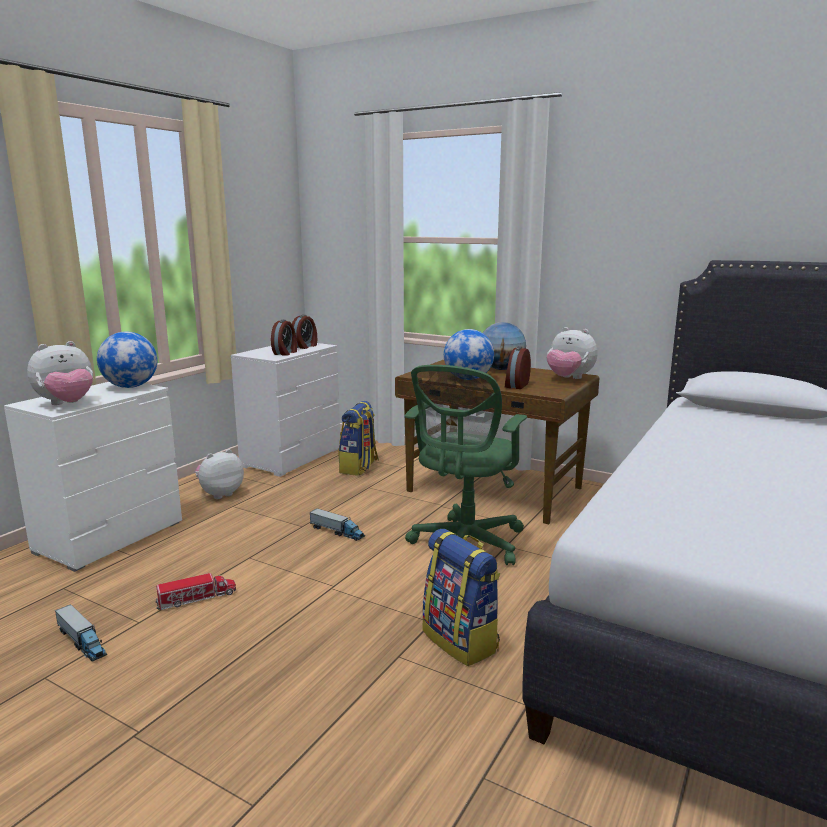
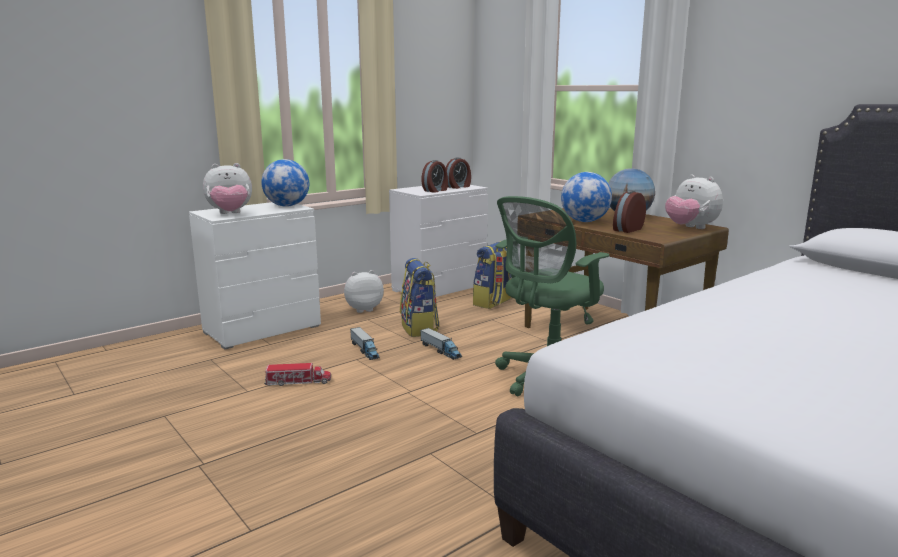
camera: 20 degrees right, 0 degrees up
toy truck [55,604,107,661] -> toy truck moved to [350,327,380,360]
backpack [423,529,500,666] -> backpack moved to [400,258,440,337]

